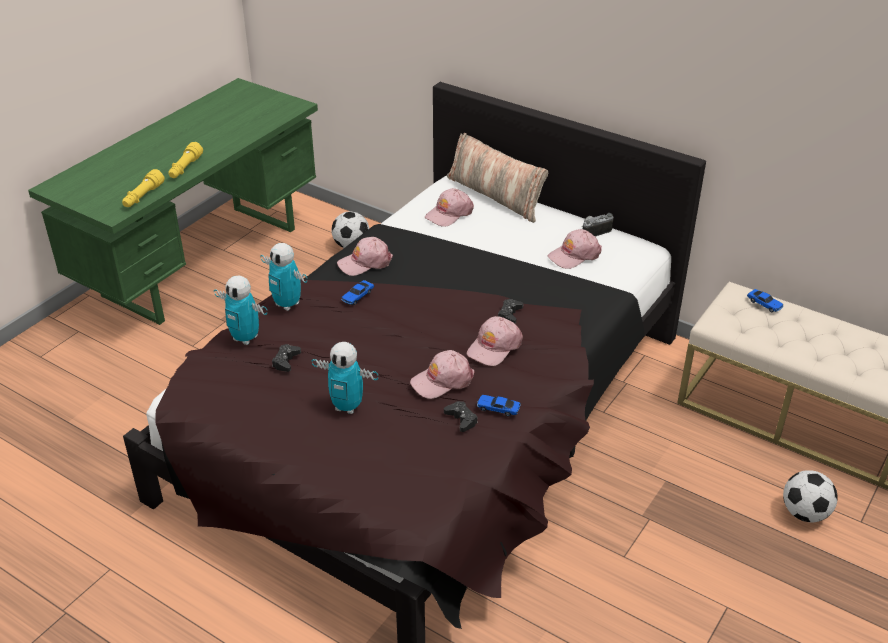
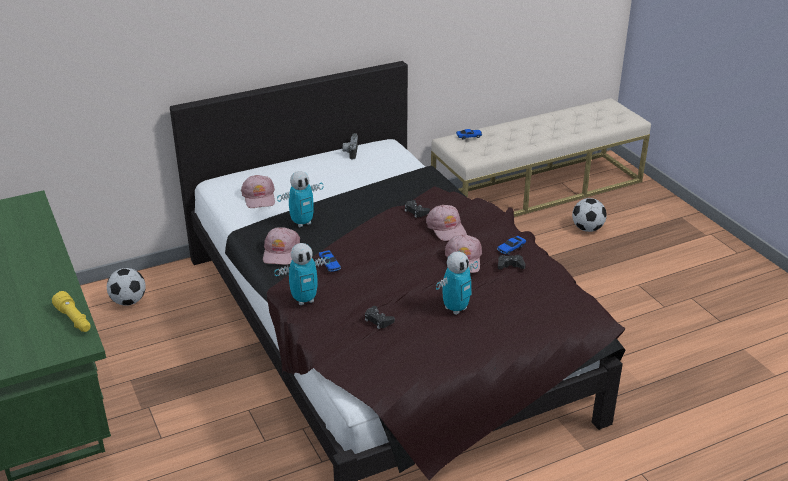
camera: 60 degrees left, 5 degrees down
yellow flashlight [169,142,203,178] -> none
toy robot [214,276,267,345] -> toy robot moved to [277,171,323,227]
pillow [447,133,548,223] -> none
pink cap [548,229,602,269] -> none

